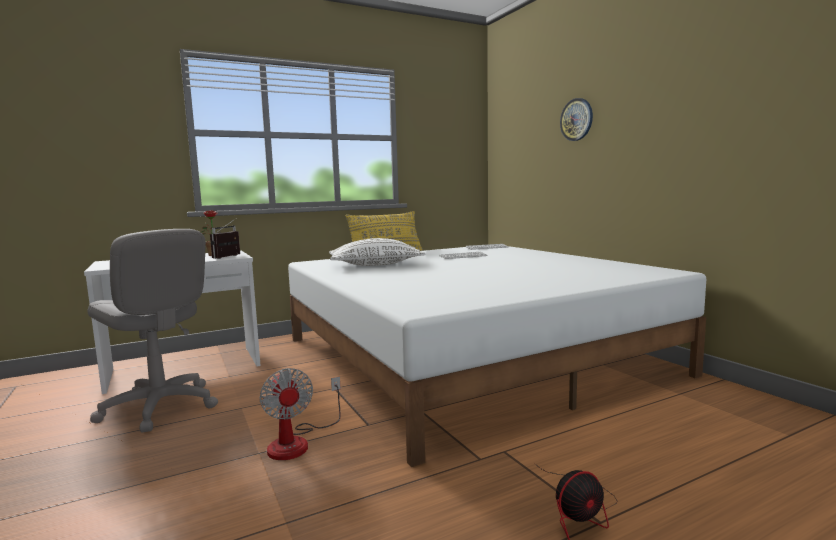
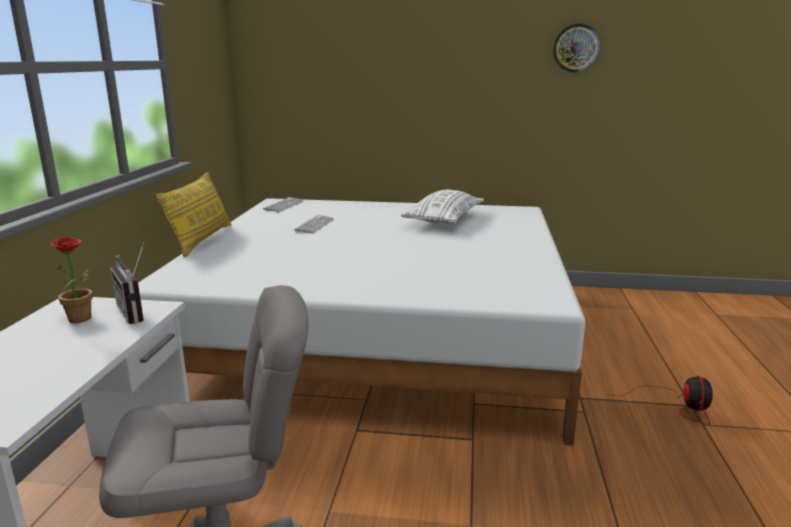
camera: 55 degrees left, 10 degrees up
fan [260,368,341,460] -> none
white pillow [329,238,426,266] -> white pillow moved to [401,190,484,224]
wall clock [560,98,593,141] -> wall clock moved to [553,24,601,72]

